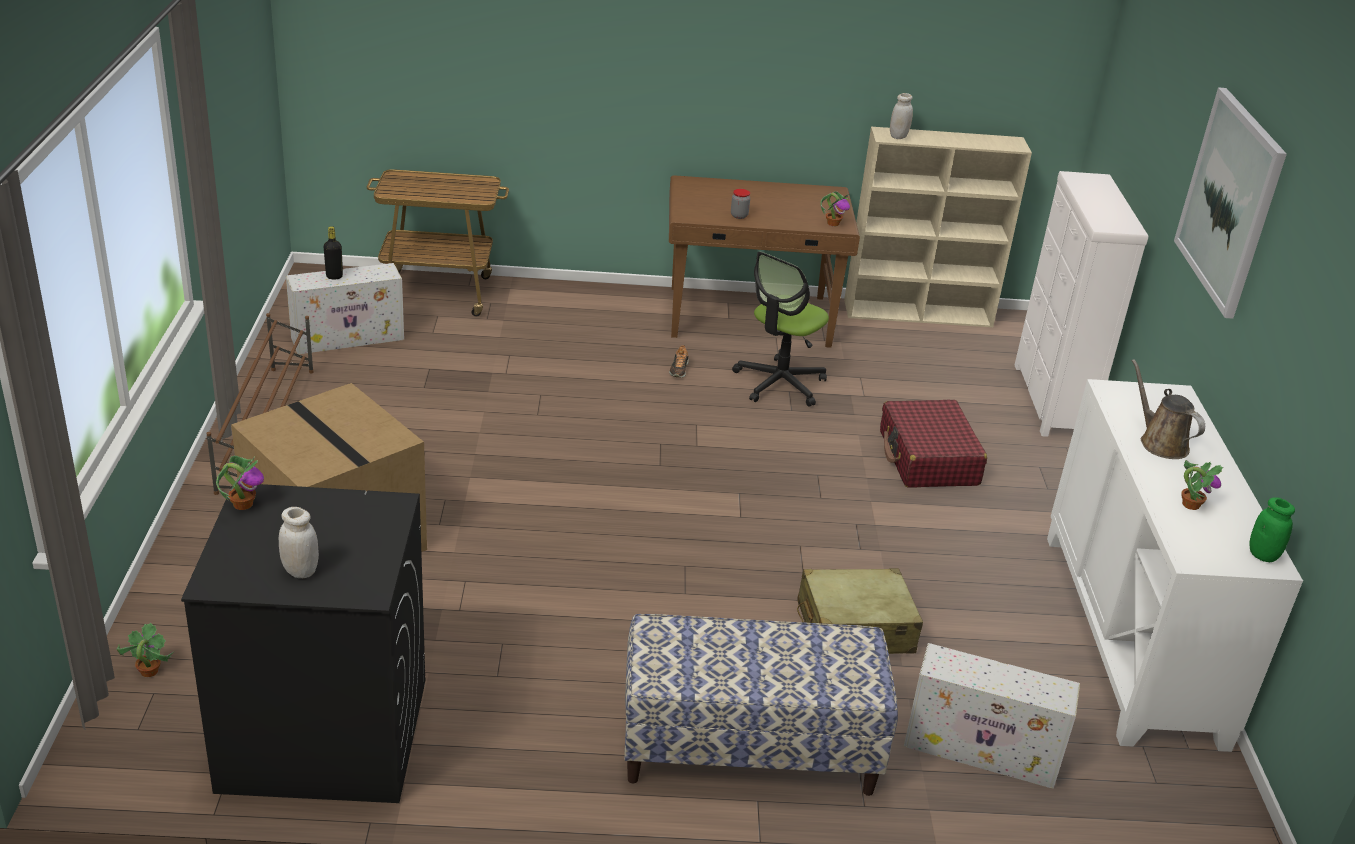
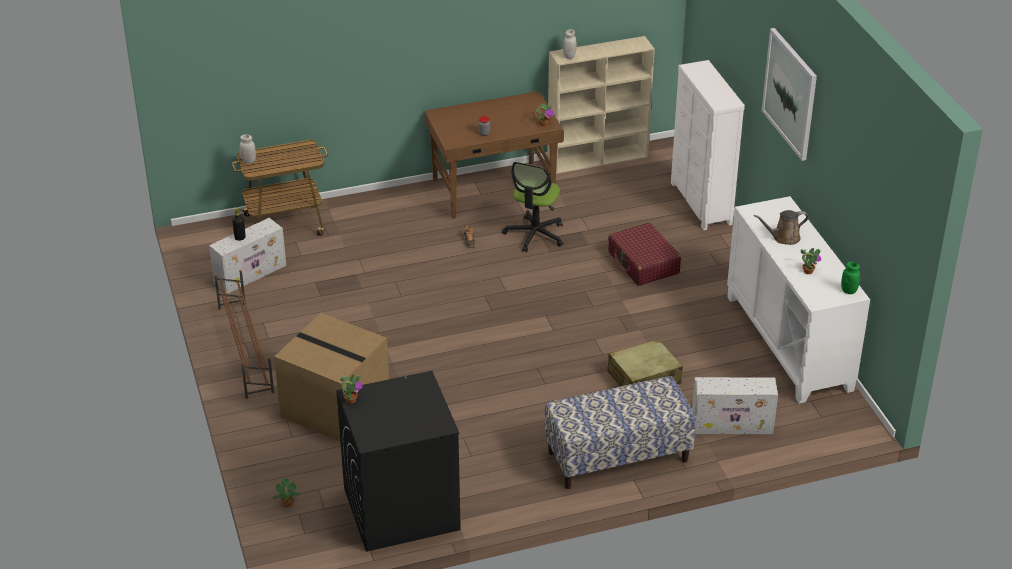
camera: 15 degrees left, 5 degrees up
white jar [279,507,319,578] -> white jar moved to [240,134,256,164]
brown watering can [1132,359,1205,459] -> brown watering can turned 60 degrees counterclockwise [754,210,808,245]

